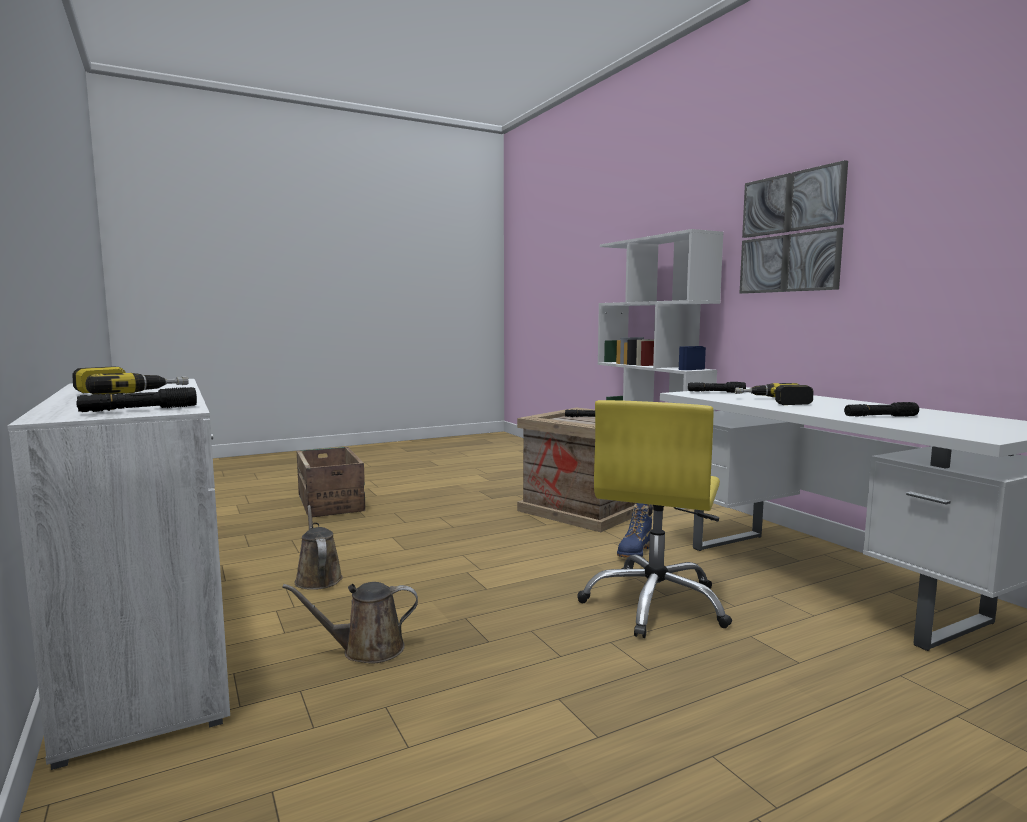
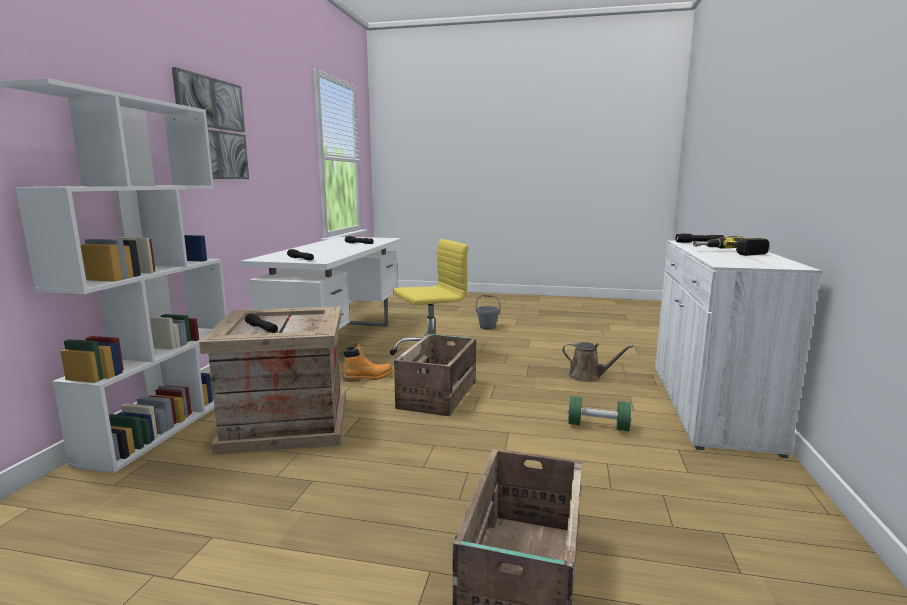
camera: 140 degrees left, 5 degrees up
brown watering can [295,505,343,590] -> green dumbbell [568,396,632,431]
blue boot [617,503,653,558] -> orange boot [343,342,393,382]
power drill [735,383,814,405] -> none
none -> crate [394,334,476,417]
none -> grey bucket [476,295,500,330]

